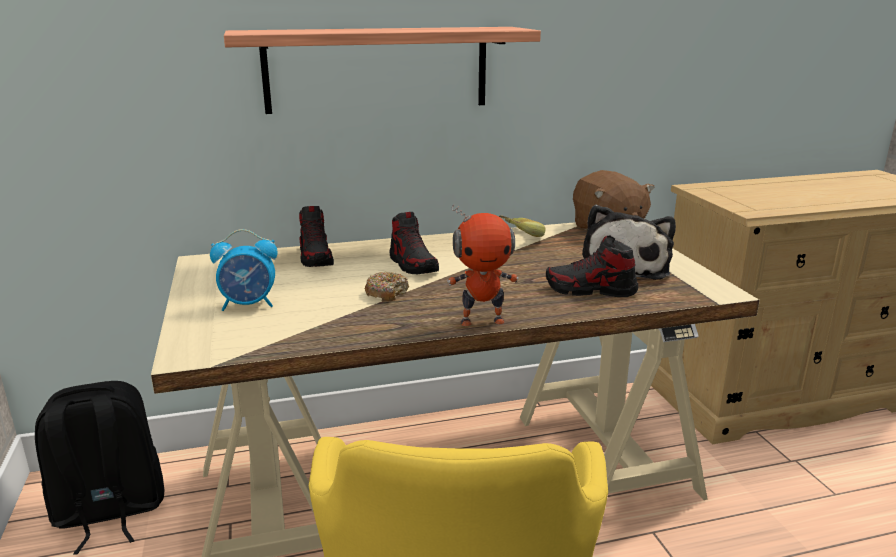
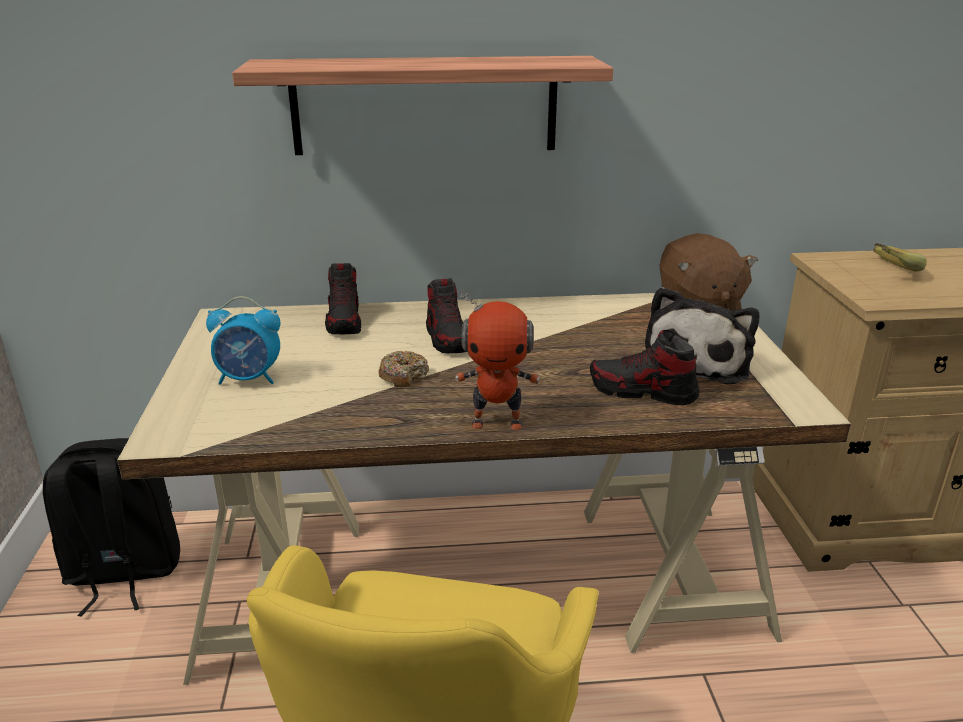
camera: 10 degrees right, 5 degrees up
banana [499,215,546,237] -> banana moved to [873,243,927,272]

